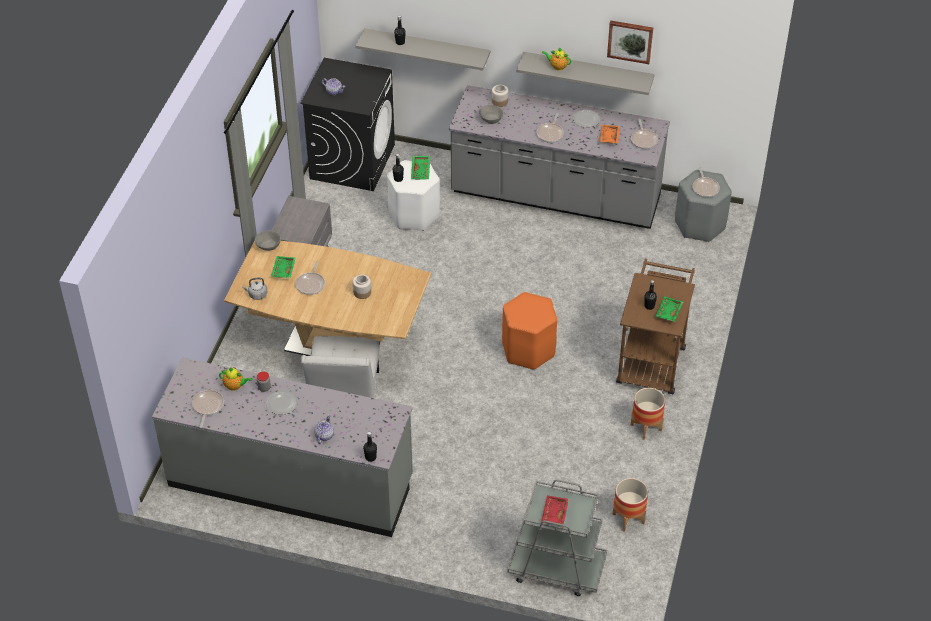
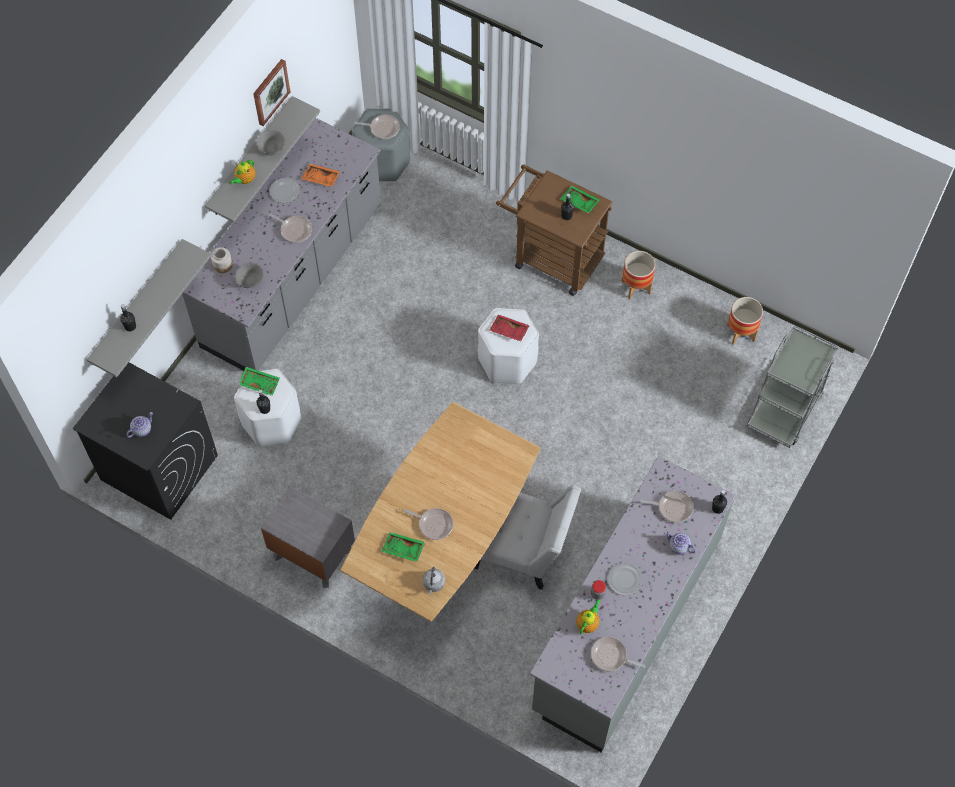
camera: 75 degrees left, 15 degrees up
grey bowl [255,230,281,251] -> grey bowl moved to [256,130,285,155]
jar [353,275,371,299] -> none
orange stool [502,292,557,370] -> white stool [478,308,539,384]
red tray [541,495,569,524] -> red tray moved to [490,315,530,341]
frying pan [631,119,659,149] -> frying pan moved to [640,491,693,523]

